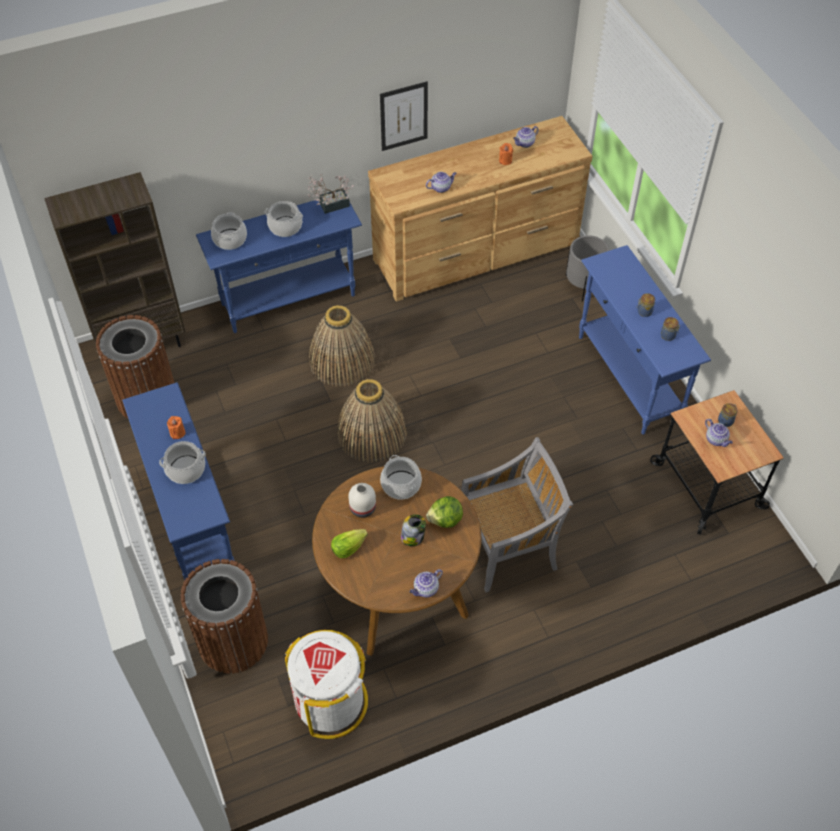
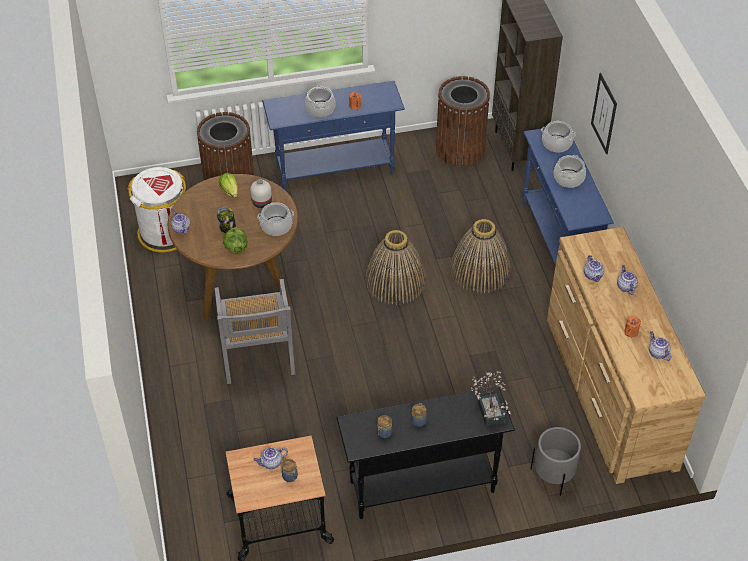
camera: 100 degrees right, 5 degrees down
potted plant [308,173,354,214] -> potted plant moved to [471,371,511,426]
picture [380,81,428,151] -> picture moved to [591,73,617,154]
blue console table [579,245,711,434] -> black console table [336,386,515,519]
none -> teapot [617,265,638,295]

